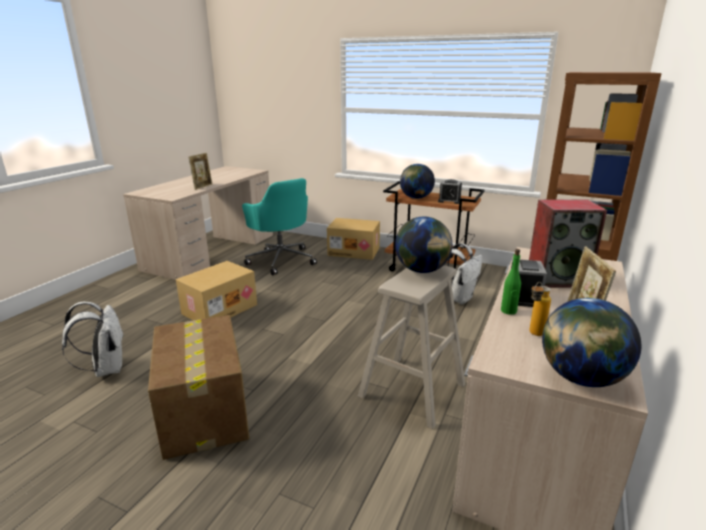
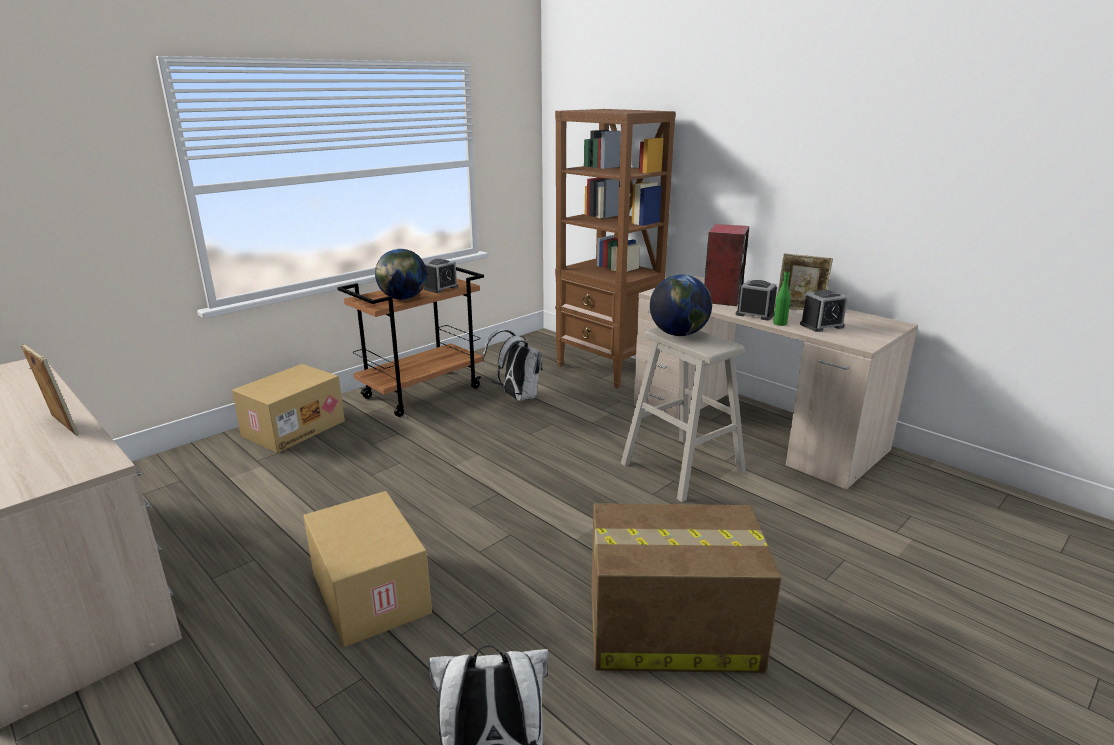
camera: 70 degrees left, 0 degrees up
turquoise office chair [242,178,317,275] -> none
bottle [529,282,551,336] -> alarm clock [800,290,848,332]
globe [542,298,641,387] -> none

